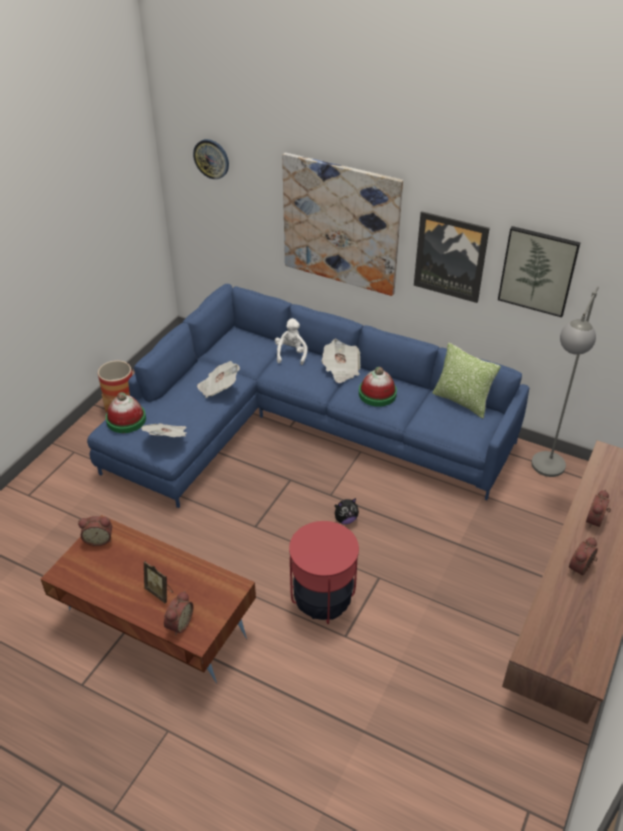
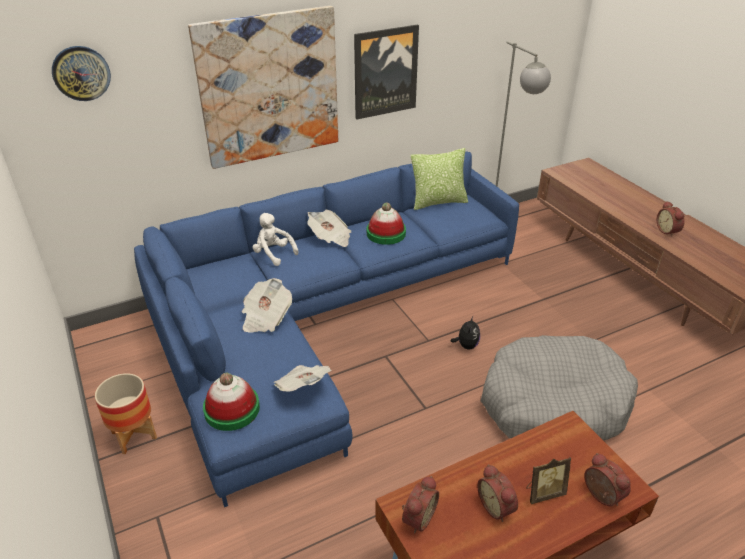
camera: 55 degrees left, 5 degrees down
red side table [289,521,359,624] -> grey dog bed [481,335,638,441]
picture [498,226,581,318] -> none
alarm clock [586,490,611,528] -> alarm clock moved to [477,464,518,522]

